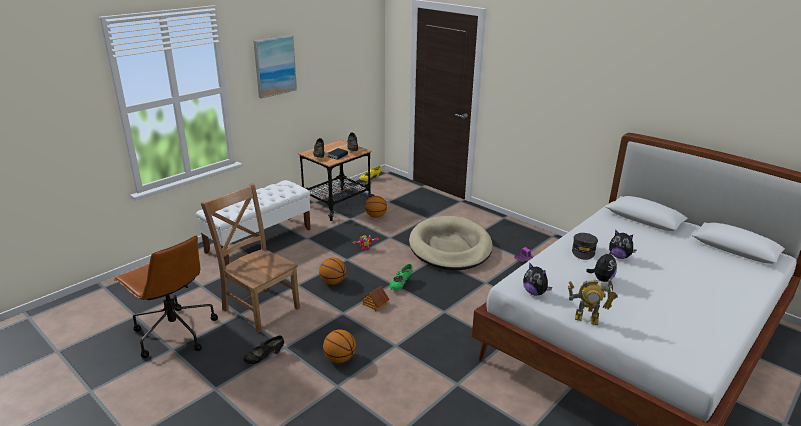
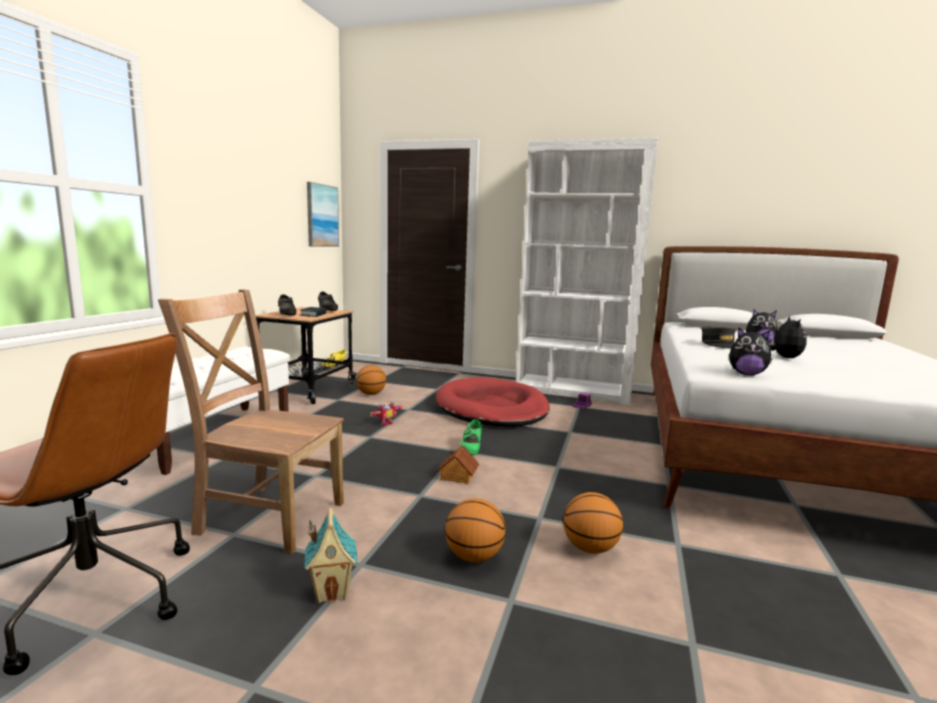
camera: 25 degrees left, 15 degrees down
black shoe [243,335,284,364] -> toy house [304,508,357,604]
picture [254,35,297,99] -> picture moved to [307,182,339,247]
basketball [319,258,346,285] -> basketball moved to [563,492,623,554]
beige dog bed [409,216,493,270] -> red dog bed [436,377,550,426]
toy robot [567,278,618,325] -> none
none -> white bookcase [516,138,658,405]

